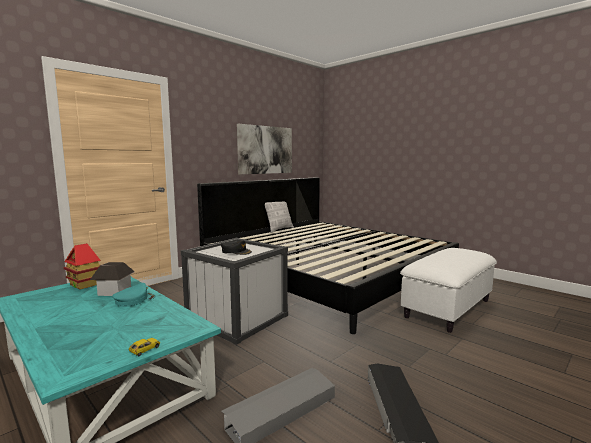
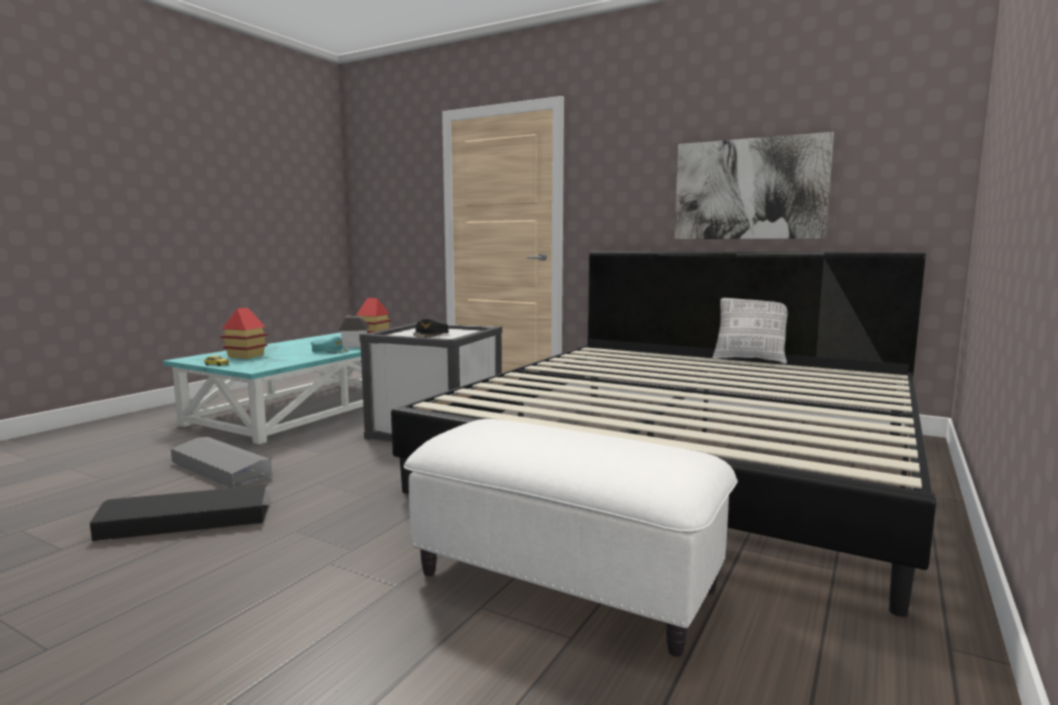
camera: 75 degrees right, 0 degrees up
none -> toy house [220,307,268,359]

